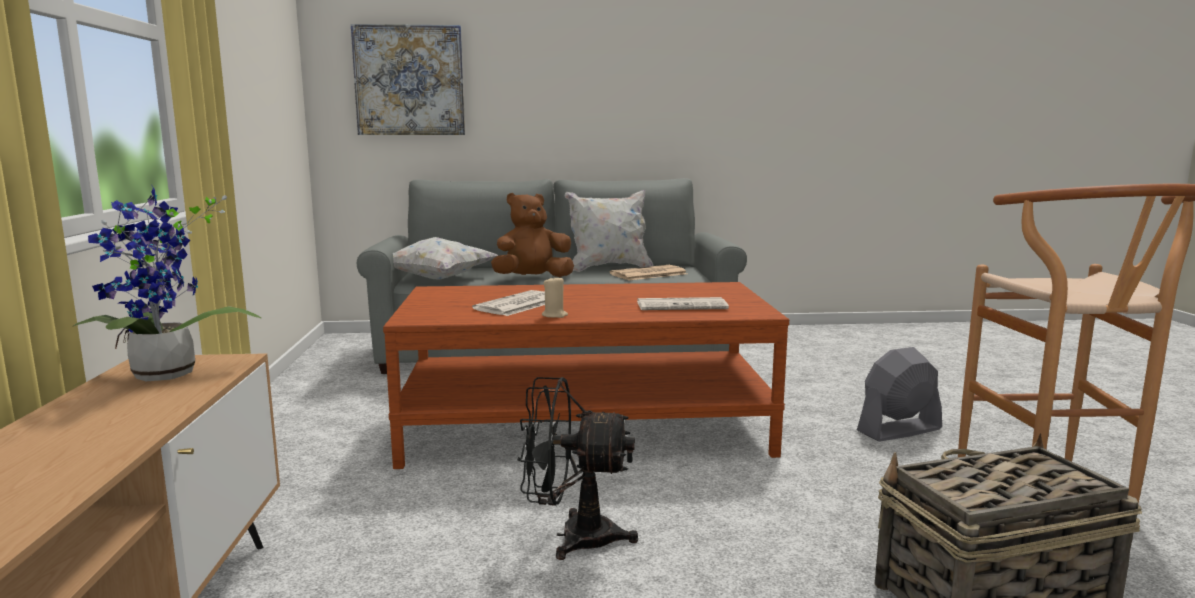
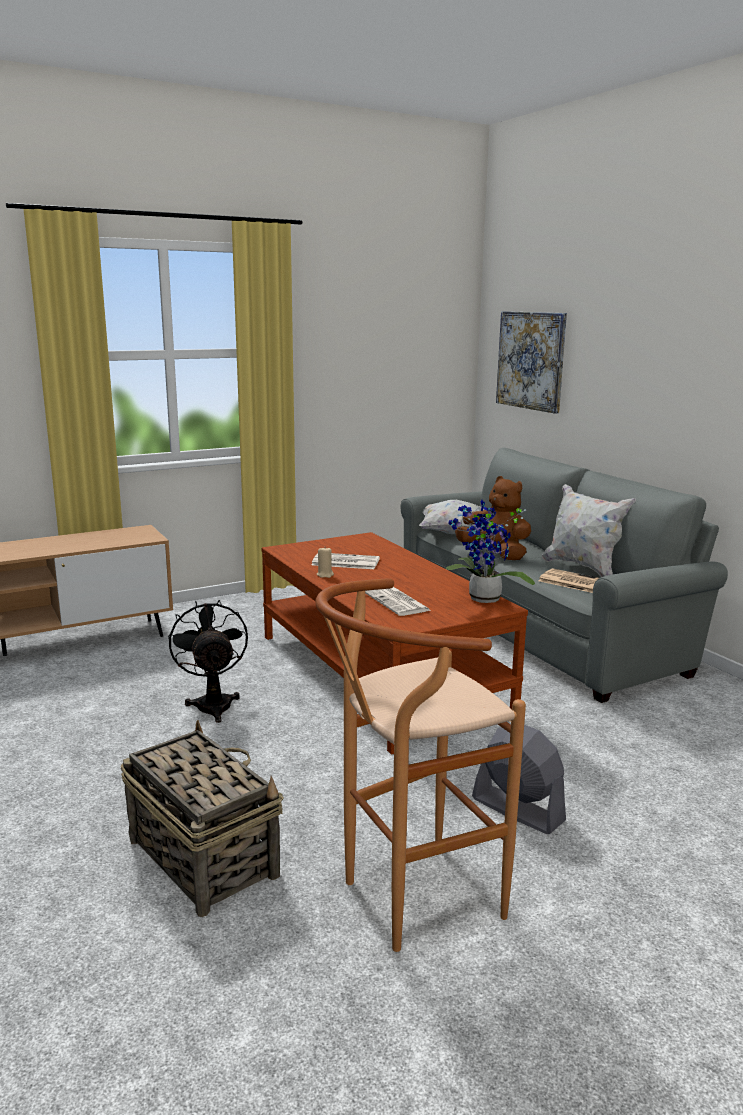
camera: 65 degrees right, 5 degrees up
potted plant [72,184,261,381] -> potted plant moved to [446,500,535,603]

